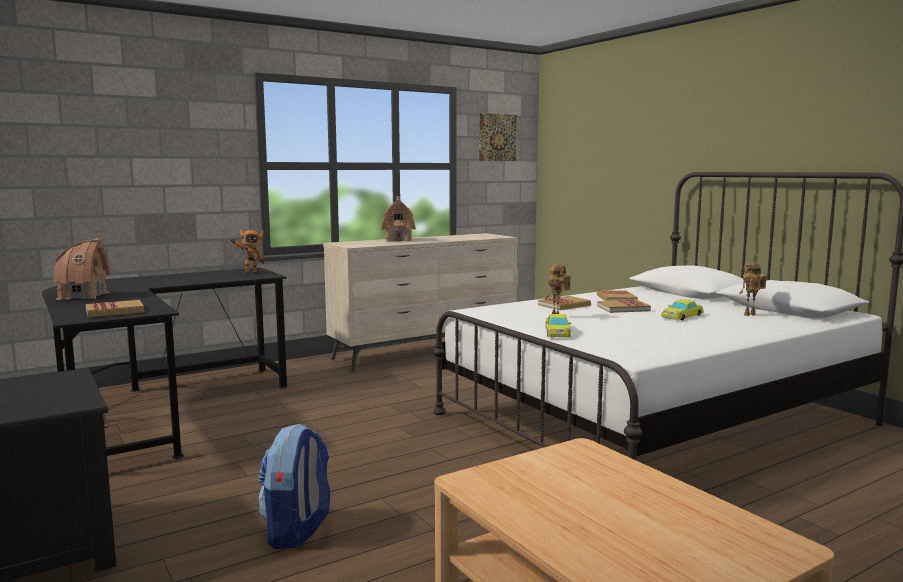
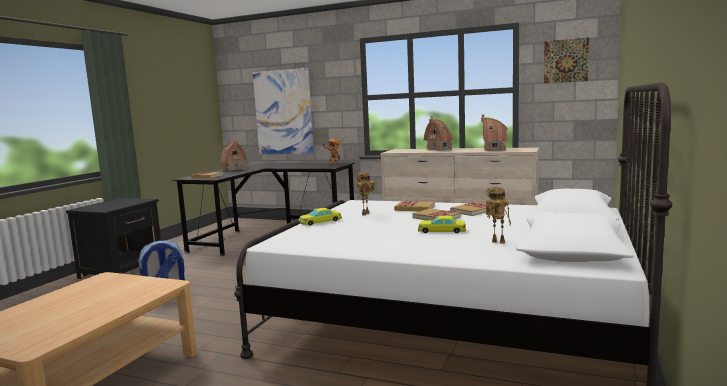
camera: 55 degrees right, 0 degrees up
none -> picture [253,68,314,154]
none -> toy house [481,114,508,151]

